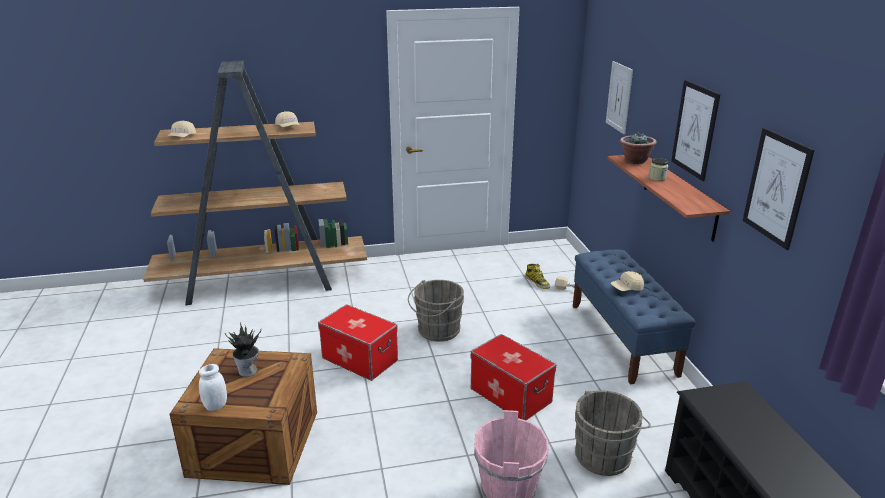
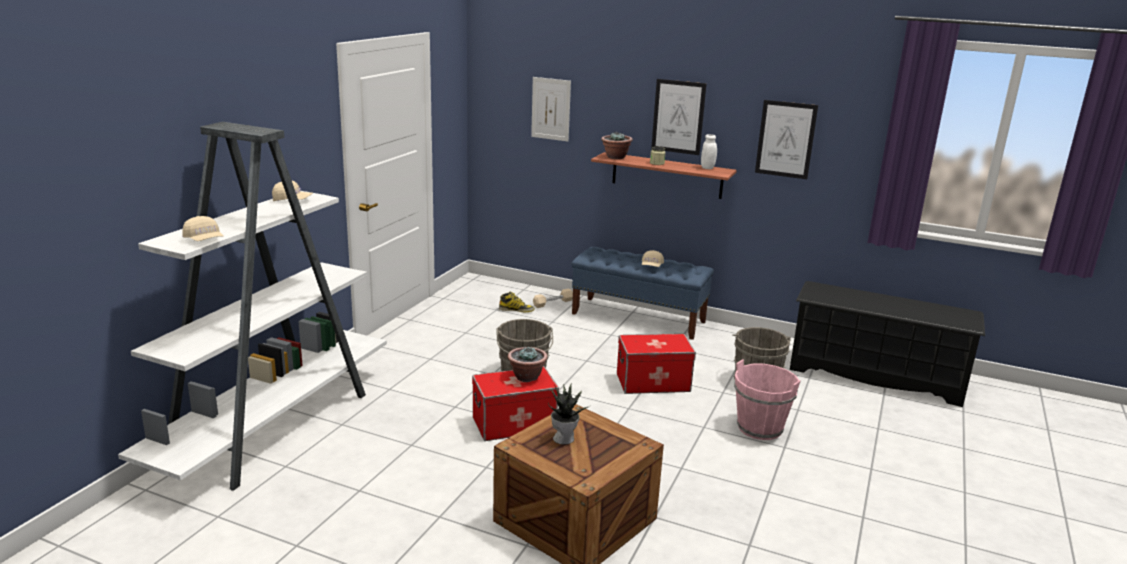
camera: 55 degrees left, 5 degrees down
brown bookcase [143,60,367,305] -> white bookcase [118,122,387,491]
white jar [199,364,227,411] -> white jar moved to [701,134,717,169]
none -> potted plant [508,346,548,382]

